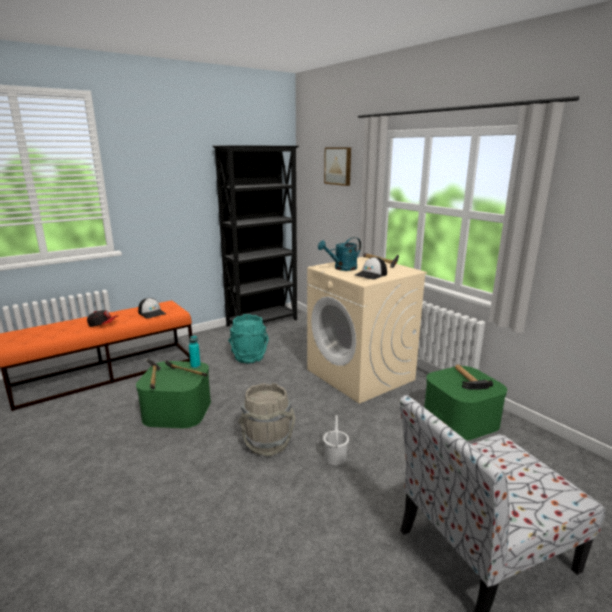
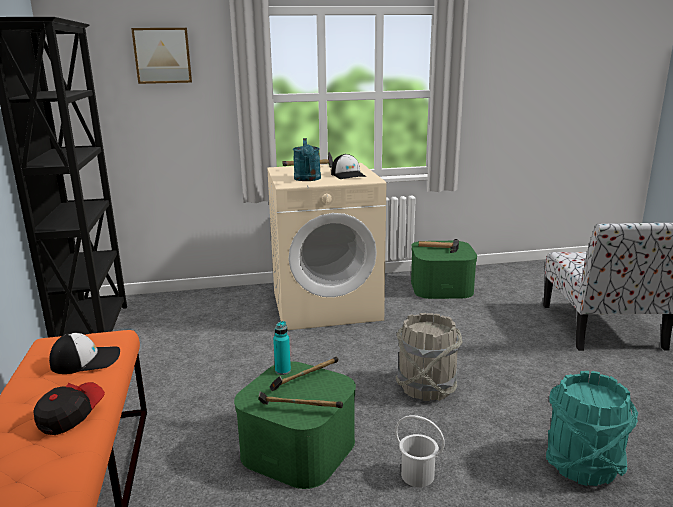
camera: 65 degrees left, 0 degrees up
turquoise bucket [228,314,269,364] -> turquoise bucket moved to [546,371,638,486]
white bucket [323,415,349,465] -> white bucket moved to [395,415,445,487]

